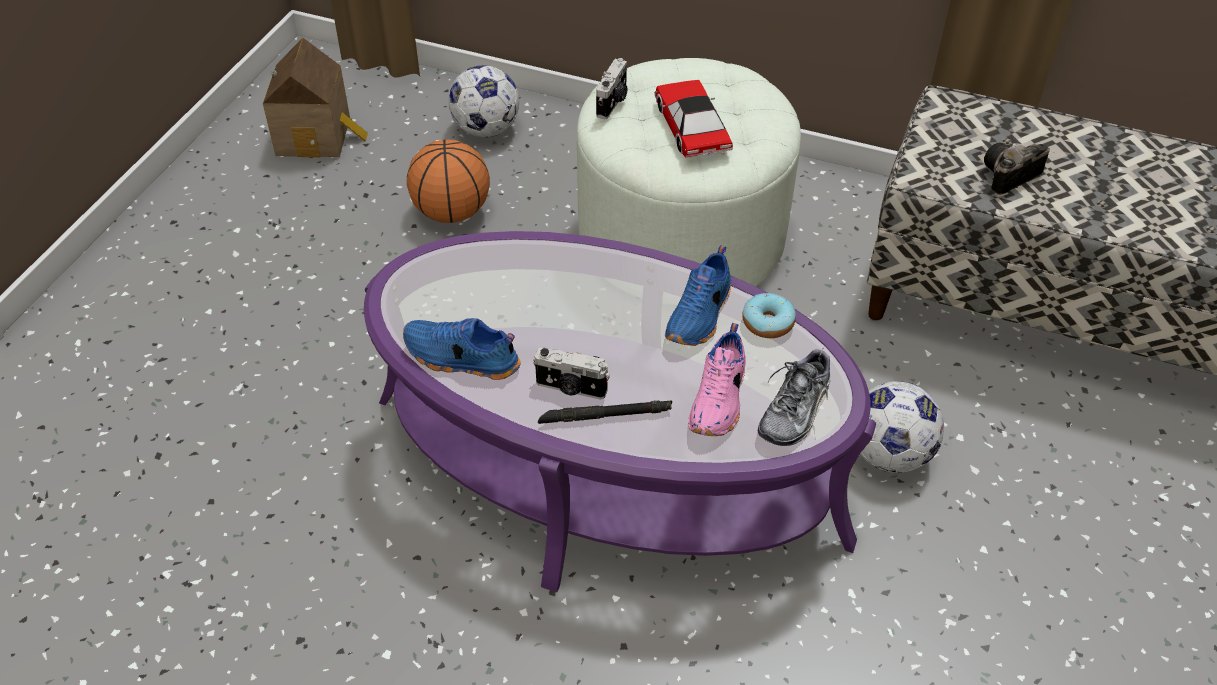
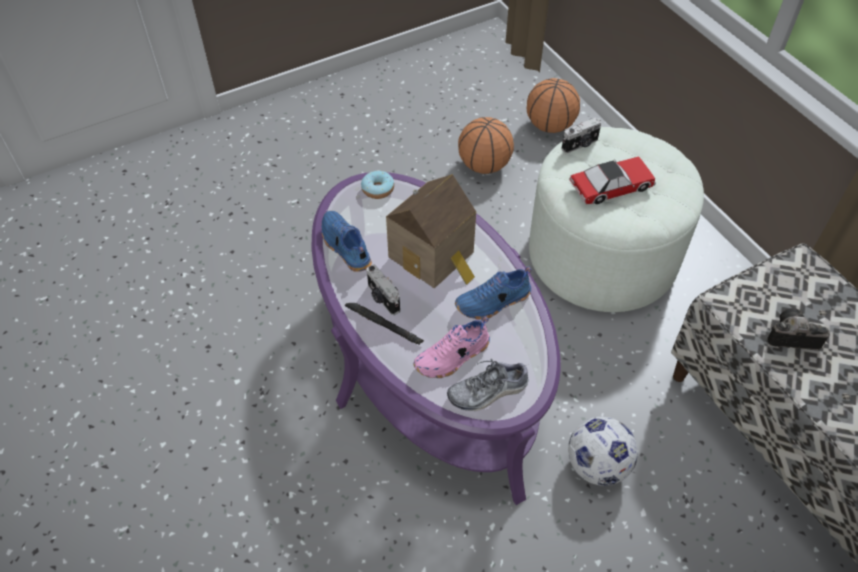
camera: 40 degrees right, 5 degrees up
toy house [263,38,368,157] -> toy house moved to [386,174,476,289]
football [448,65,519,138] -> basketball [527,78,580,133]
toy car [654,80,733,158] -> toy car turned 45 degrees clockwise [569,157,656,204]
donut [742,293,796,338] -> donut moved to [361,171,394,199]

